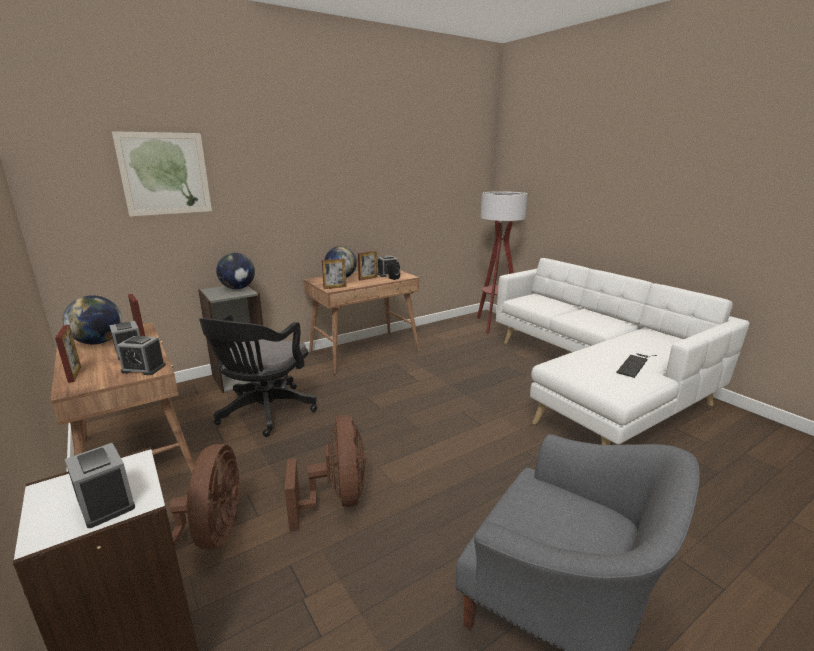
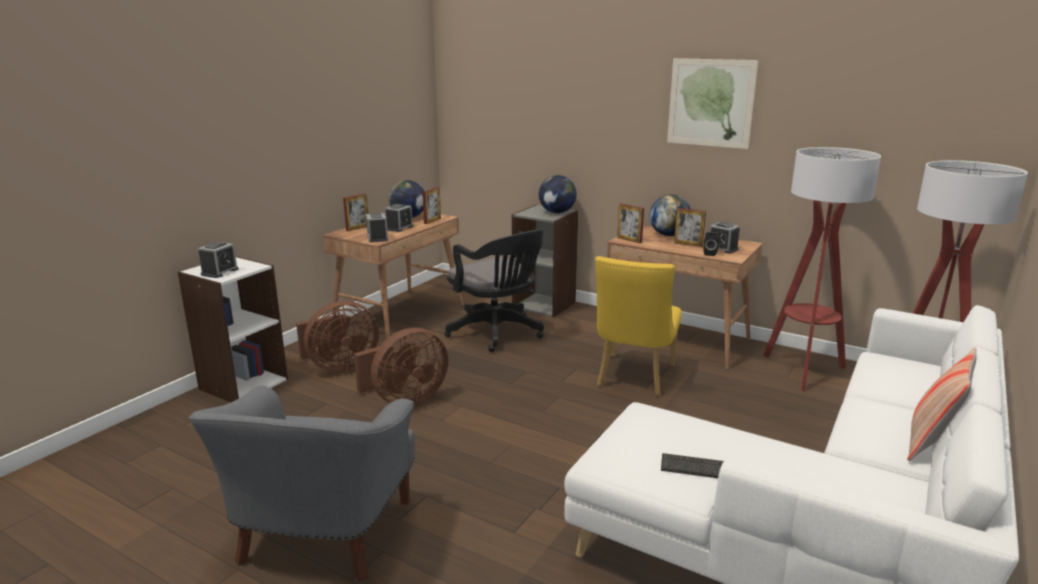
camera: 65 degrees right, 0 degrees up
picture [112,131,212,216] -> picture moved to [667,58,758,149]
black office chair [199,315,317,437] -> black office chair turned 120 degrees counterclockwise [444,229,544,352]
none -> yellow chair [595,256,682,396]
none -> floor lamp [763,147,881,391]
none -> pillow [907,348,976,461]

